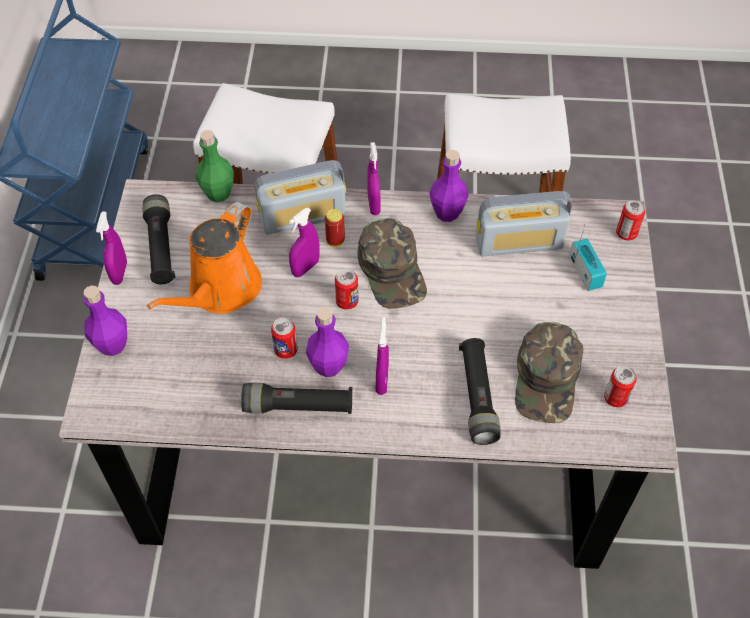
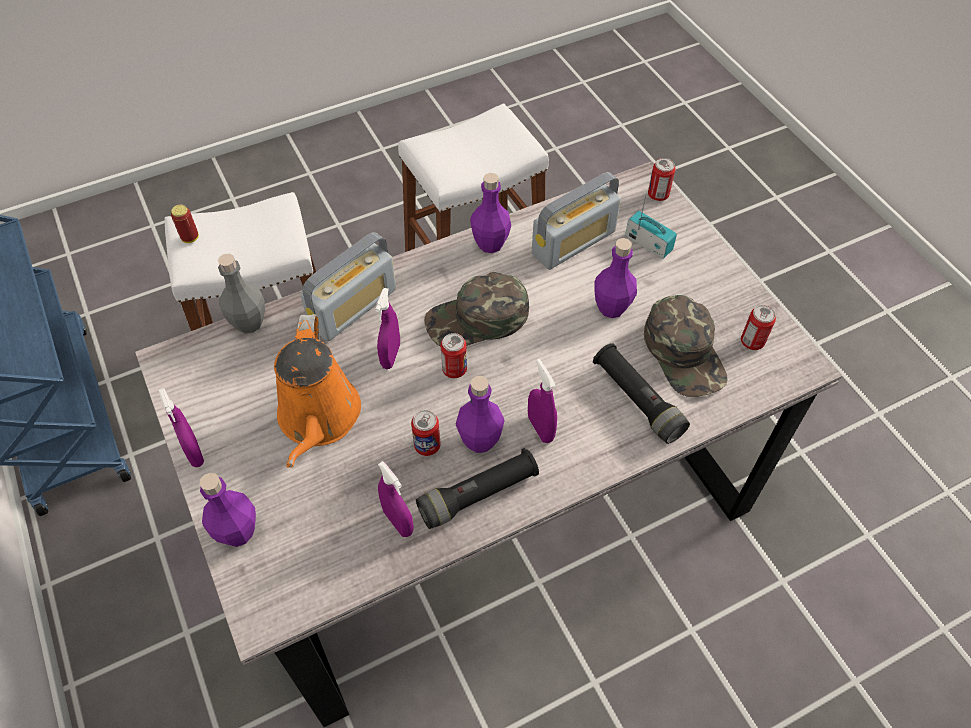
camera: 30 degrees left, 0 degrees up
black flashlight [142,194,176,284] -> none
green bottle [196,130,234,202] -> grey bottle [218,254,265,333]
can [325,209,345,247] -> can moved to [171,205,199,243]
green cap [358,218,427,309] -> green cap turned 120 degrees clockwise [424,272,529,346]
purple spray bottle [367,142,381,215] -> purple spray bottle moved to [378,461,414,537]
none -> purple bottle [594,238,637,318]

